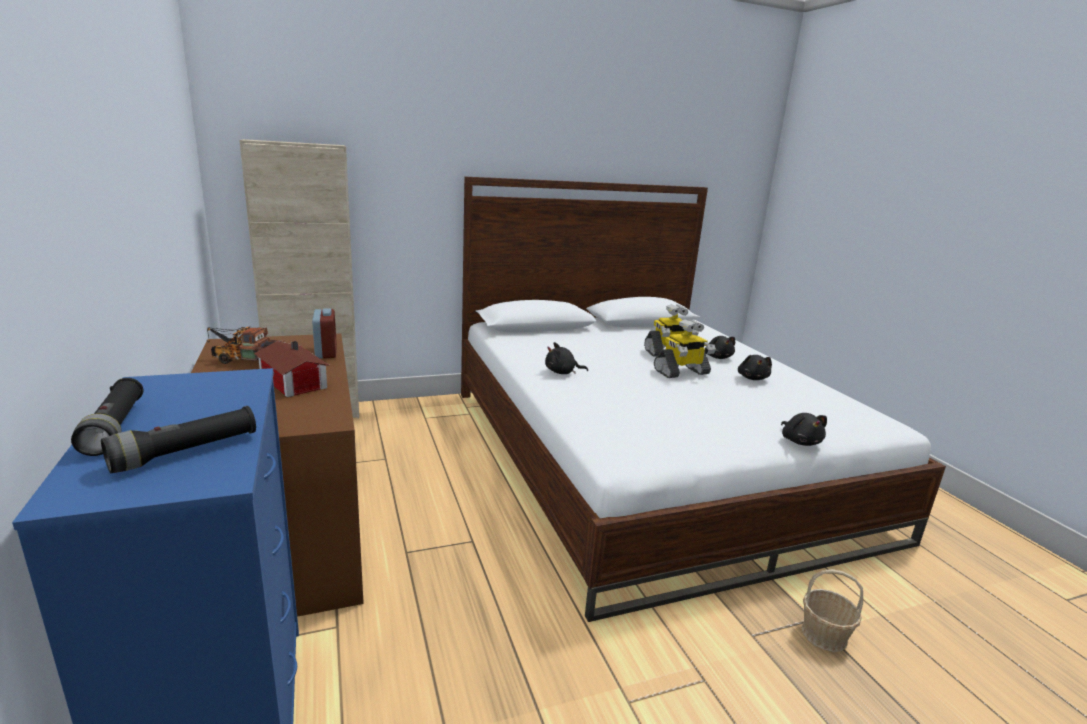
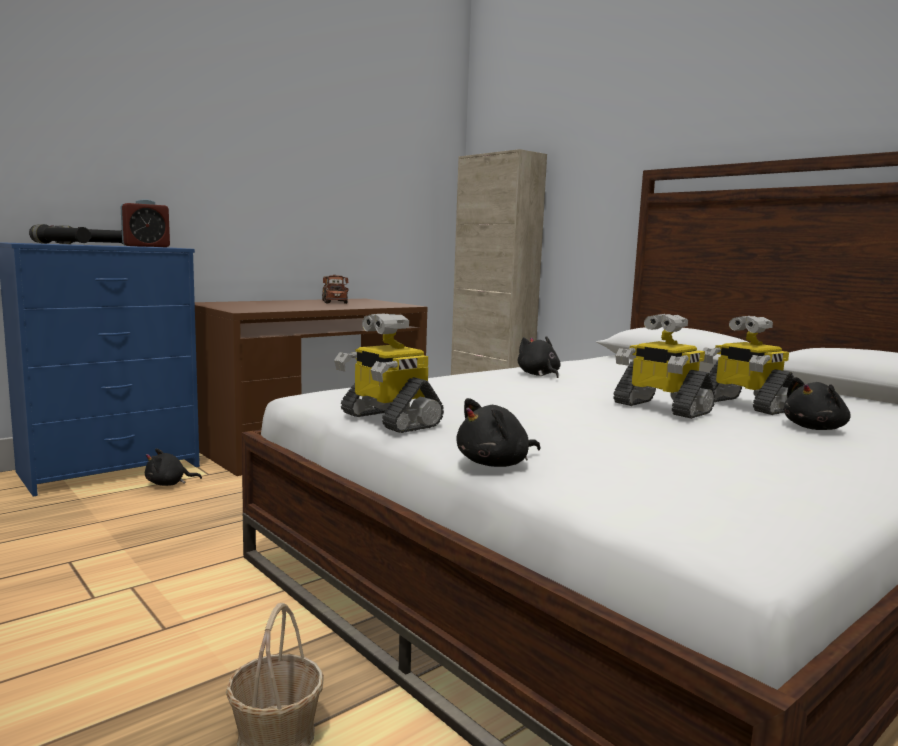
camera: 70 degrees right, 10 degrees down
toy house [254,341,330,397] -> none
alarm clock [312,308,337,359] -> alarm clock moved to [121,199,170,247]
black plush toy [738,355,772,380] -> black plush toy moved to [145,449,202,486]
none -> toy robot [334,313,444,433]

